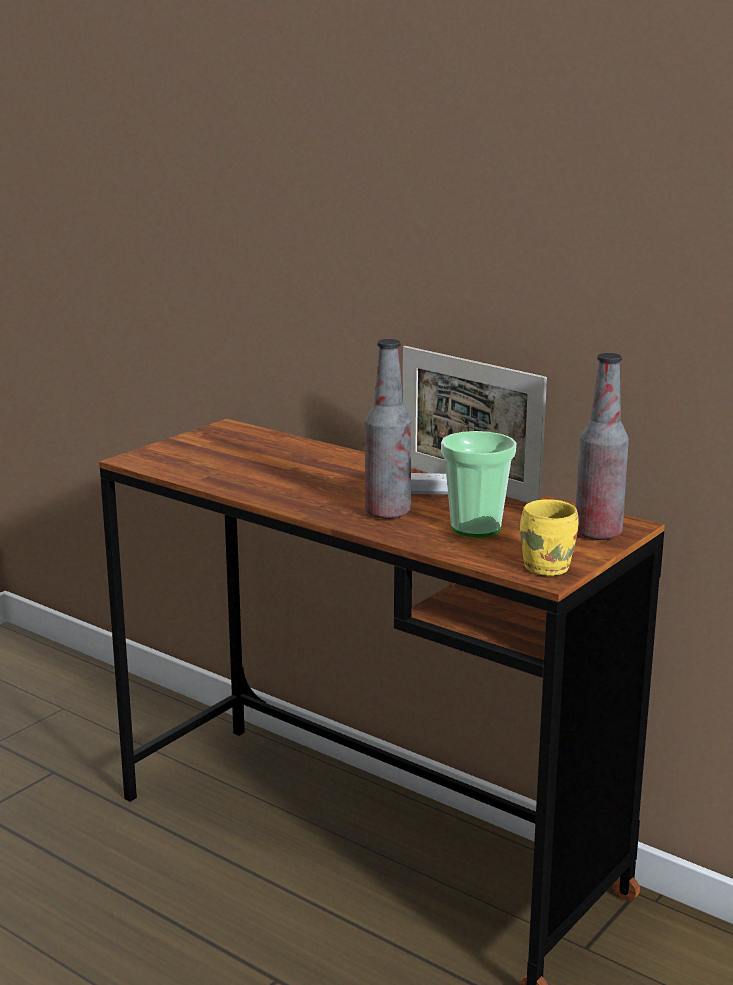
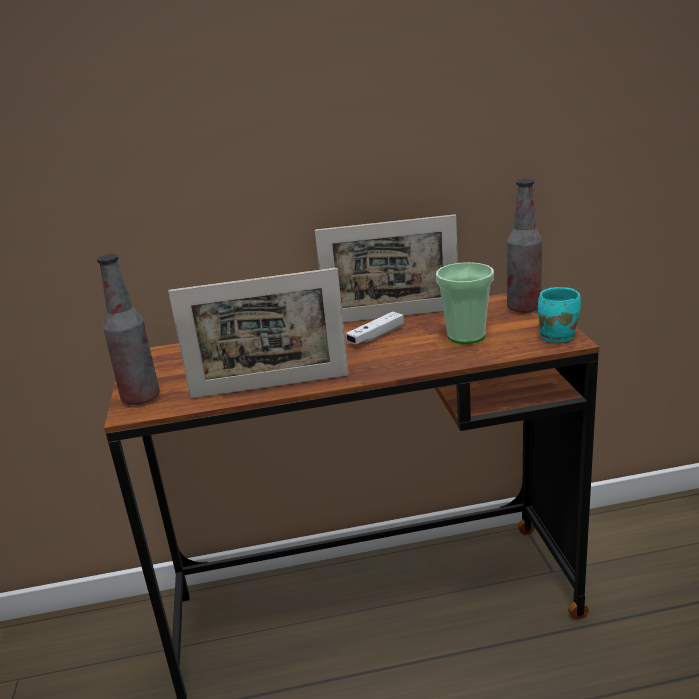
camera: 45 degrees left, 5 degrees up
bottle [365,339,411,519] -> bottle moved to [97,254,160,405]
yellow mug [520,499,579,576] -> turquoise mug [538,287,581,343]
none -> picture frame [168,268,349,398]

